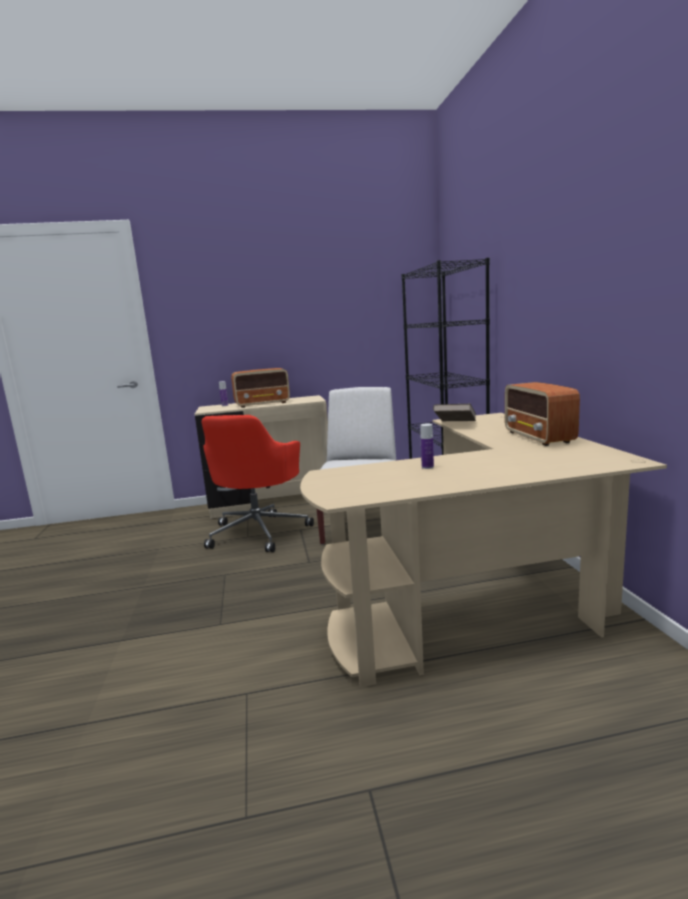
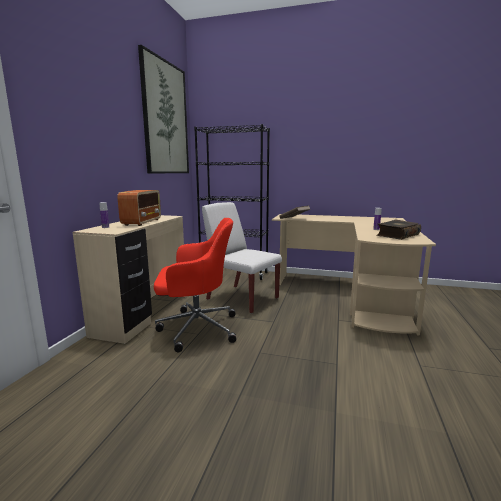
camera: 65 degrees left, 0 degrees up
red office chair [202,415,314,552] -> red office chair turned 45 degrees counterclockwise [154,218,236,352]
radio [505,382,580,446] -> none
none -> picture [138,45,189,174]
none -> book [376,219,421,240]

